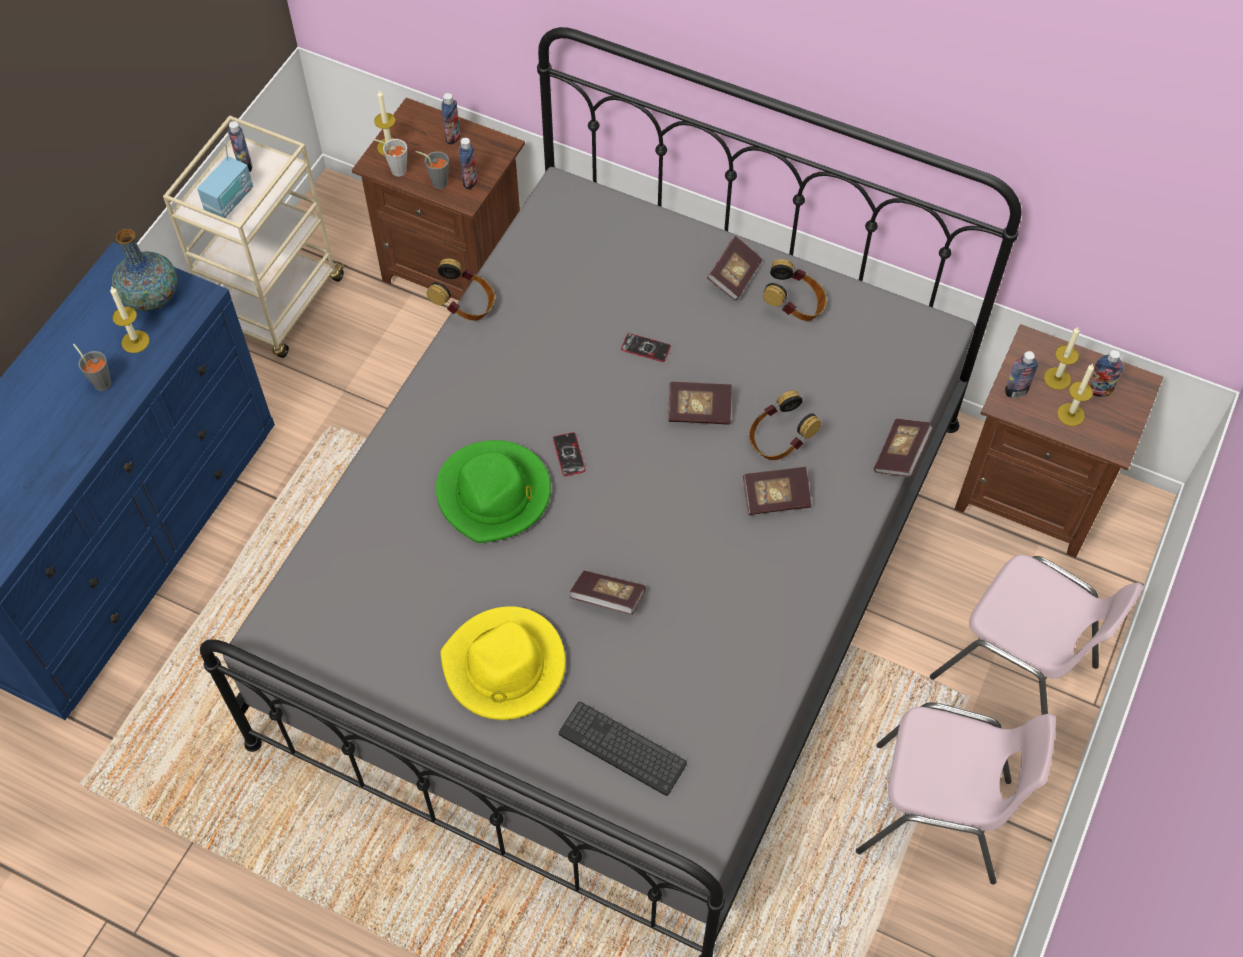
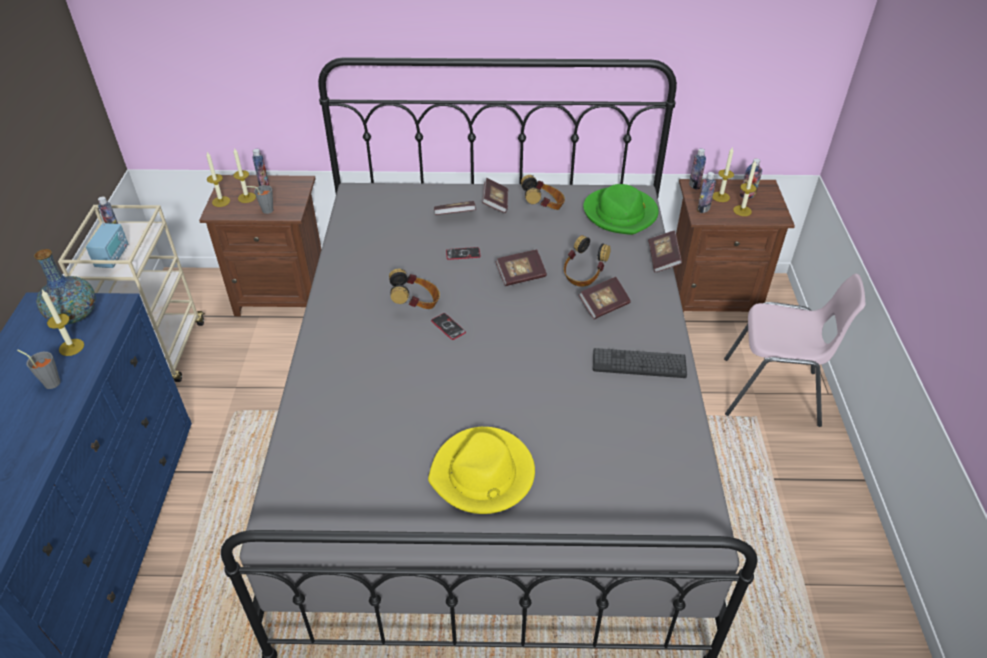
camera: 25 degrees left, 15 degrees down
grey cup [374,139,407,176] -> none
headphones [427,258,495,321] -> headphones moved to [389,269,440,309]
green hat [436,440,551,543] -> green hat moved to [583,184,659,235]
bottle [459,138,477,189] -> bottle moved to [689,149,706,190]
keyboard [559,701,687,796] -> keyboard moved to [593,348,687,378]
book [570,571,646,615] -> book moved to [434,201,476,215]
pink chair [856,702,1056,885] -> none
none -> candle [233,148,256,203]

